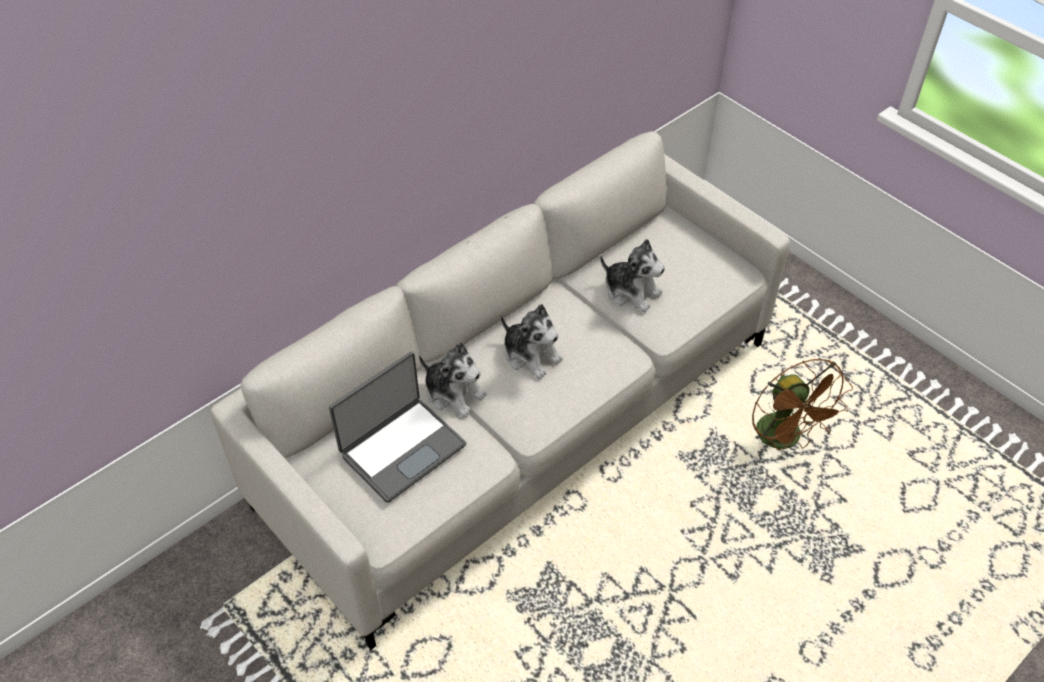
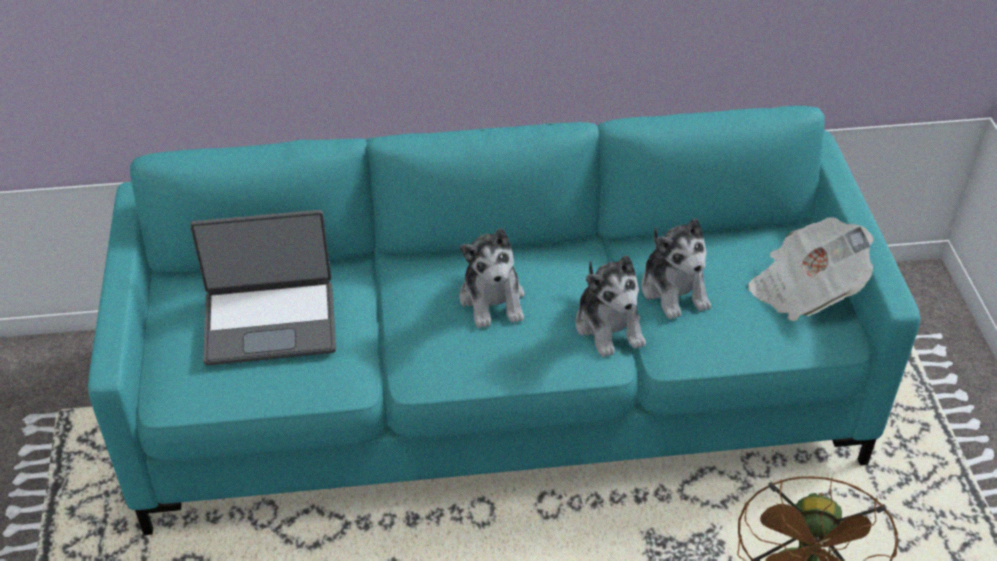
camera: 35 degrees right, 5 degrees down
grey sofa [211,131,790,650] -> turquoise sofa [88,106,920,535]
plush toy [419,342,487,418] -> plush toy moved to [575,255,646,357]
none -> newspaper [748,217,874,321]

